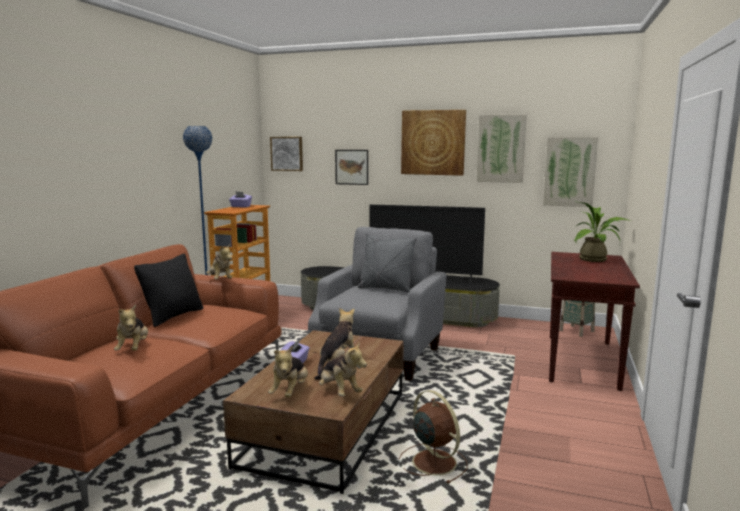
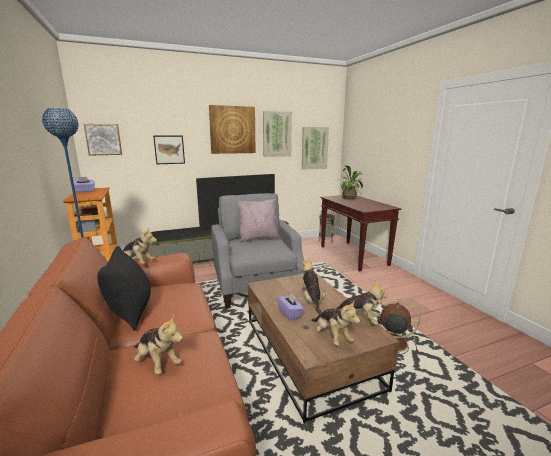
camera: 40 degrees left, 5 degrees up
grey pillow [358,233,417,293] -> purple pillow [237,199,280,242]

